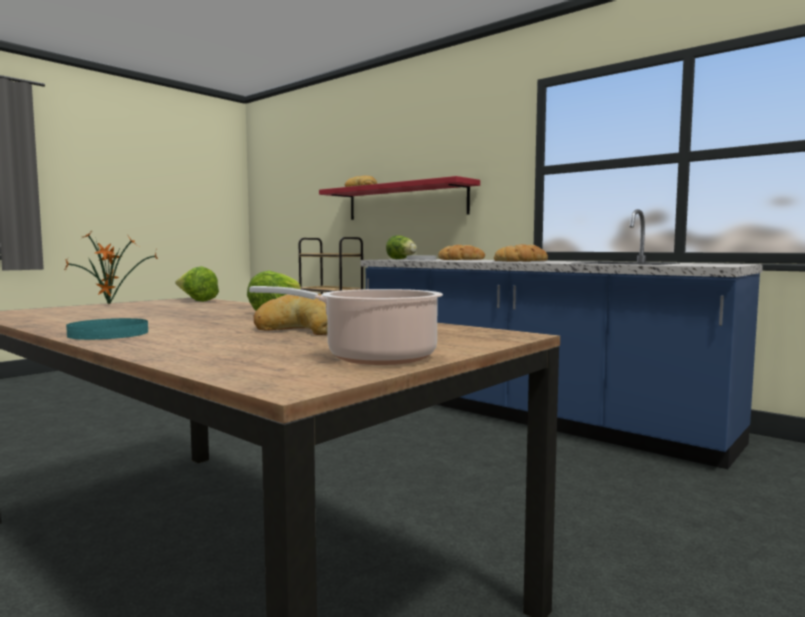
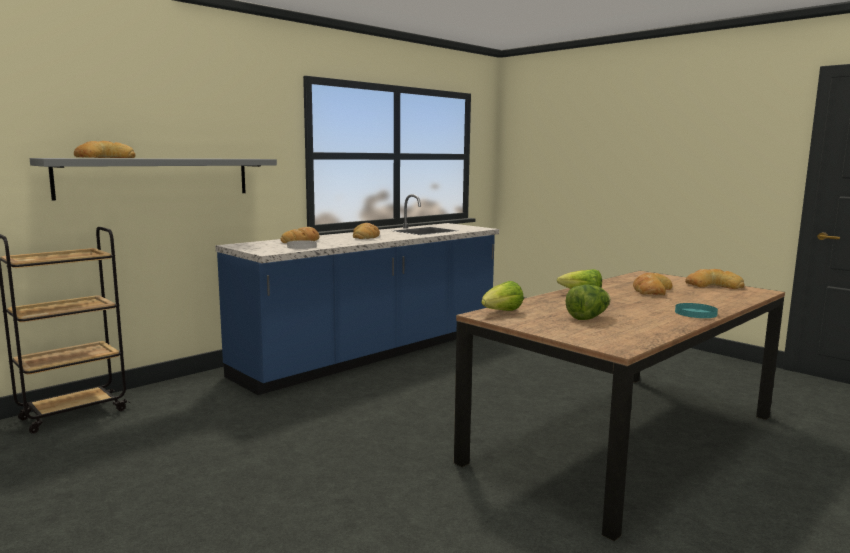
camera: 85 degrees left, 5 degrees up
potted plant [64,230,158,304] -> none
cooking pot [249,286,443,365] -> bread [685,269,744,289]
red shelf [319,176,480,220] -> grey shelf [30,158,277,200]
lettuce [386,235,417,259] -> lettuce moved to [565,284,611,320]

